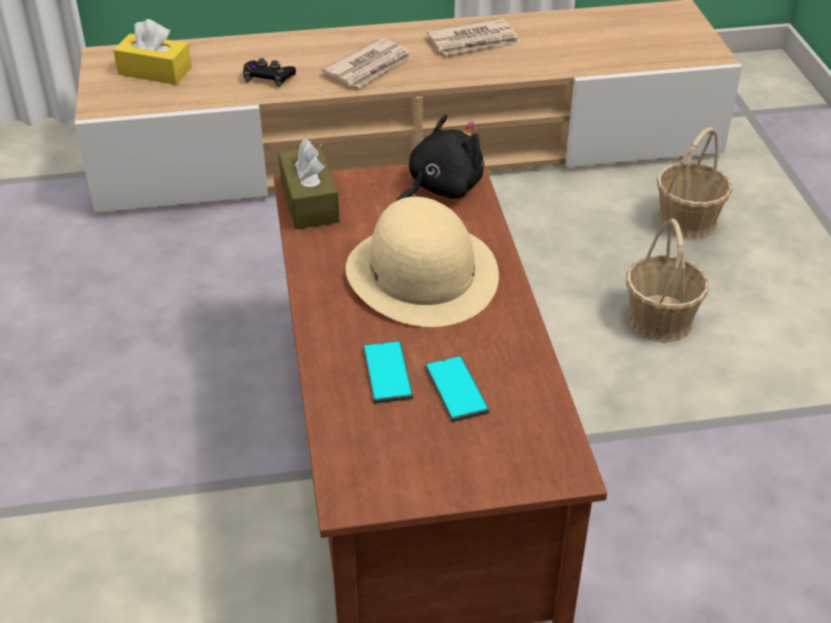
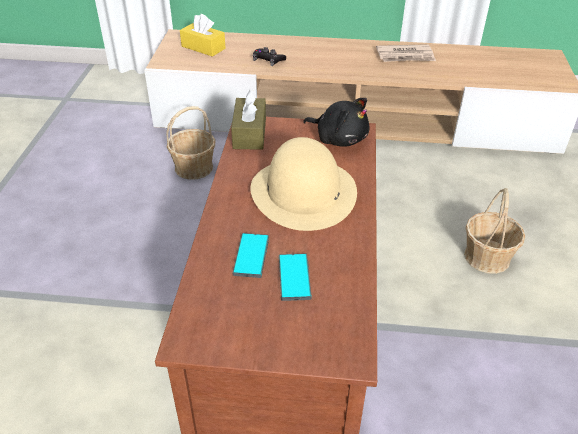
camera: 15 degrees right, 0 degrees up
newspaper [322,38,413,88] -> none
black plush toy [396,114,484,201] -> black plush toy turned 60 degrees clockwise [303,98,369,146]
basket [657,127,732,240] -> basket moved to [166,106,215,180]

